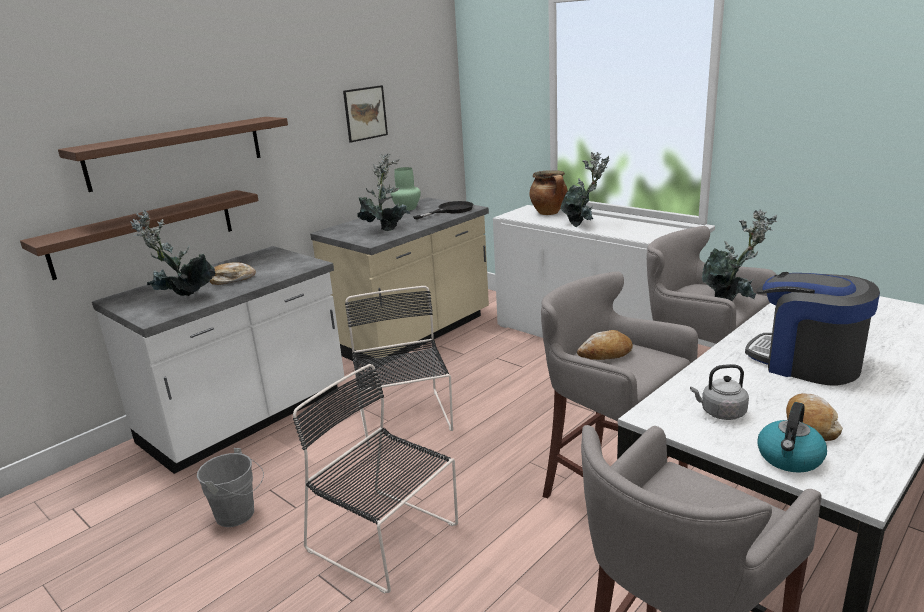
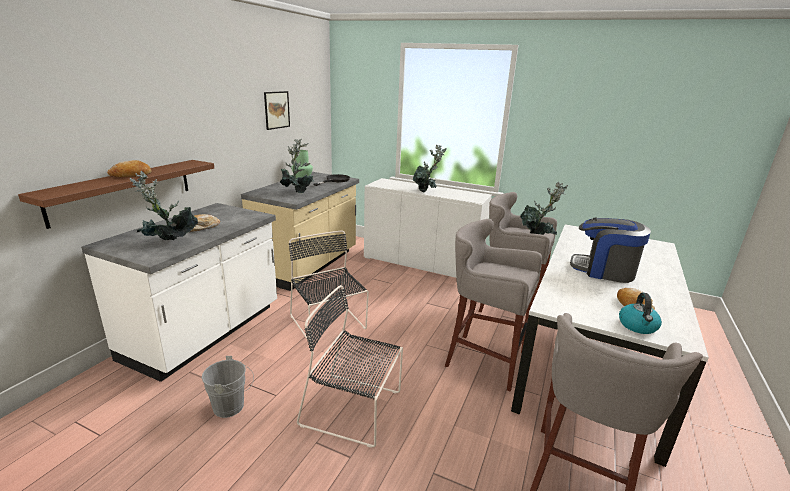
camera: 20 degrees left, 0 degrees up
brown shelf [58,117,288,192] -> none
cooking pot [530,170,568,215] -> none
bread [577,330,633,360] -> bread moved to [107,160,151,177]
grey kettle [690,364,749,420] -> none

